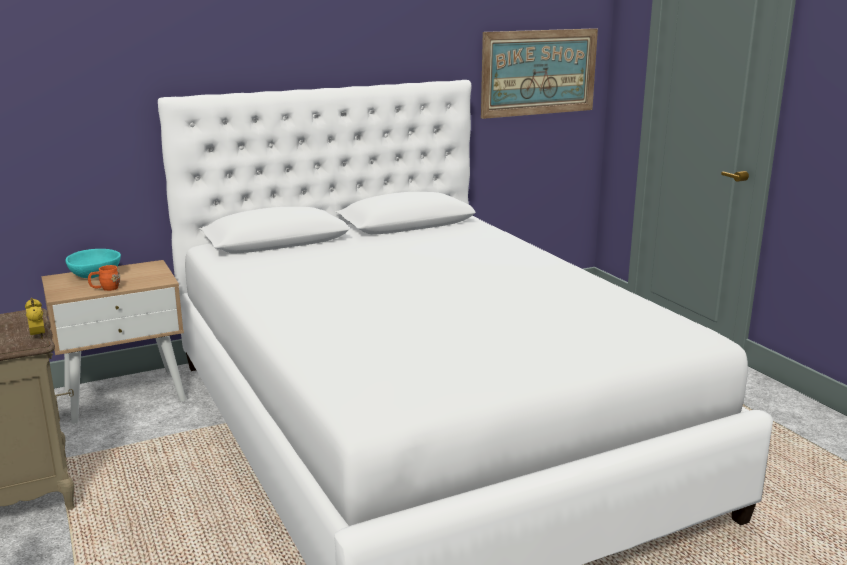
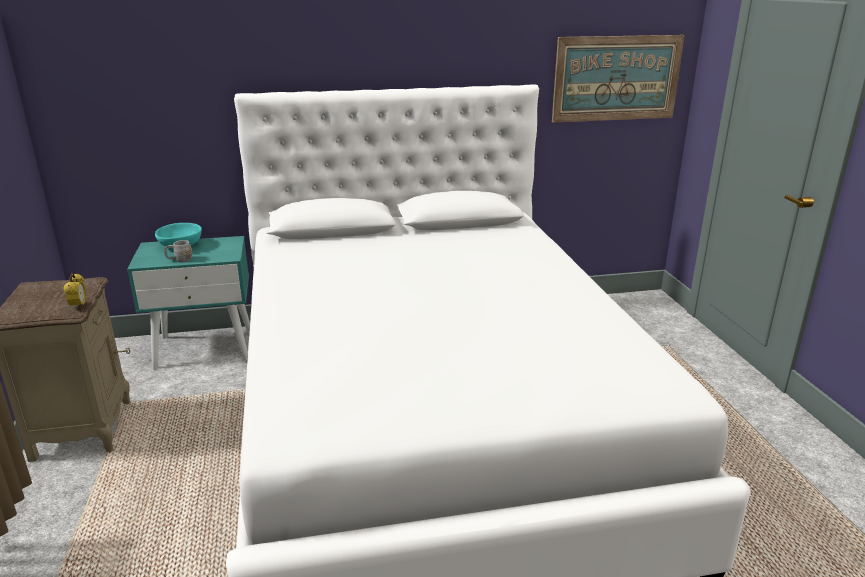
camera: 15 degrees right, 5 degrees up
beige nightstand [41,260,186,424] -> turquoise nightstand [127,236,250,370]
orange mug [88,265,120,291] -> grey mug [164,240,192,263]

